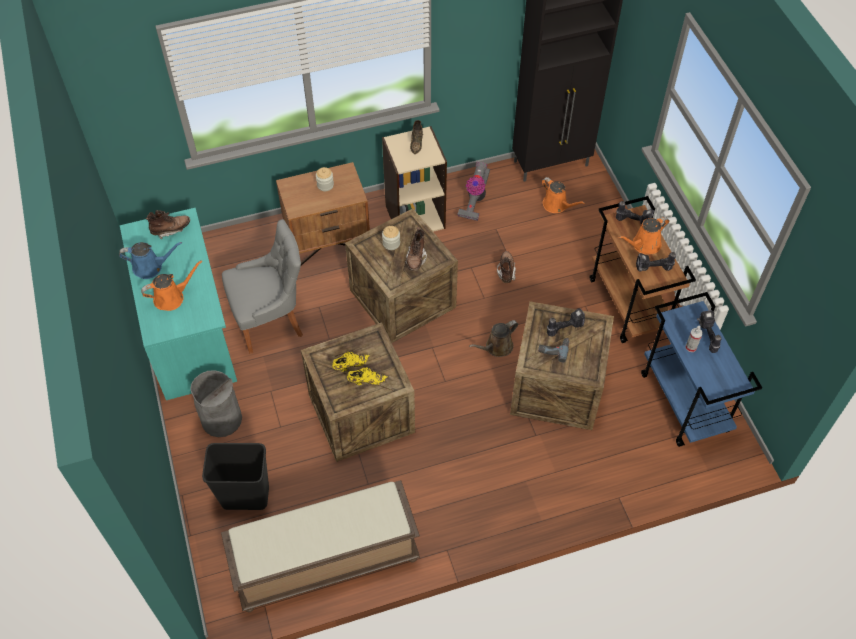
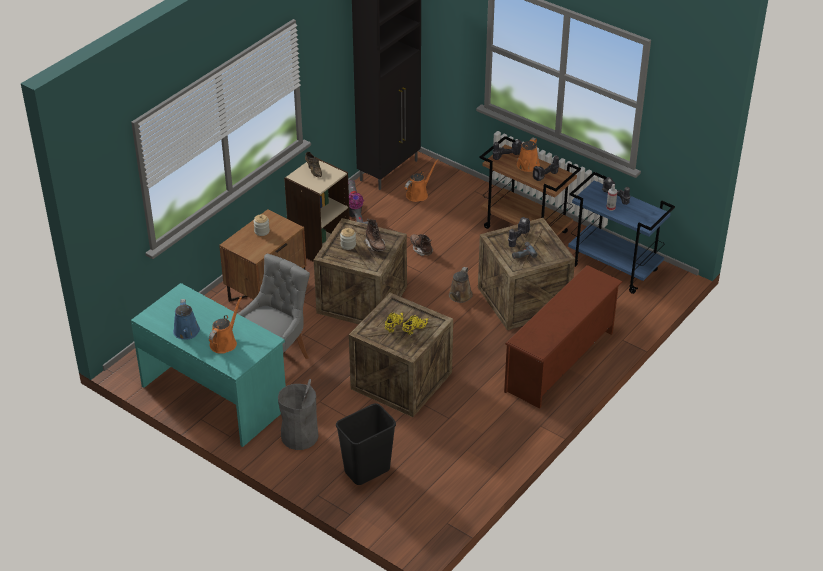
camera: 35 degrees left, 15 degrees down
blue watering can [119,242,182,279] -> blue watering can turned 120 degrees clockwise [173,299,200,340]
brown boot [146,210,190,239] -> none
brown bench [221,480,420,612] -> none
orange watering can [542,177,585,213] -> orange watering can turned 60 degrees counterclockwise [405,159,439,202]
none -> brown shoe rack [504,265,623,409]

